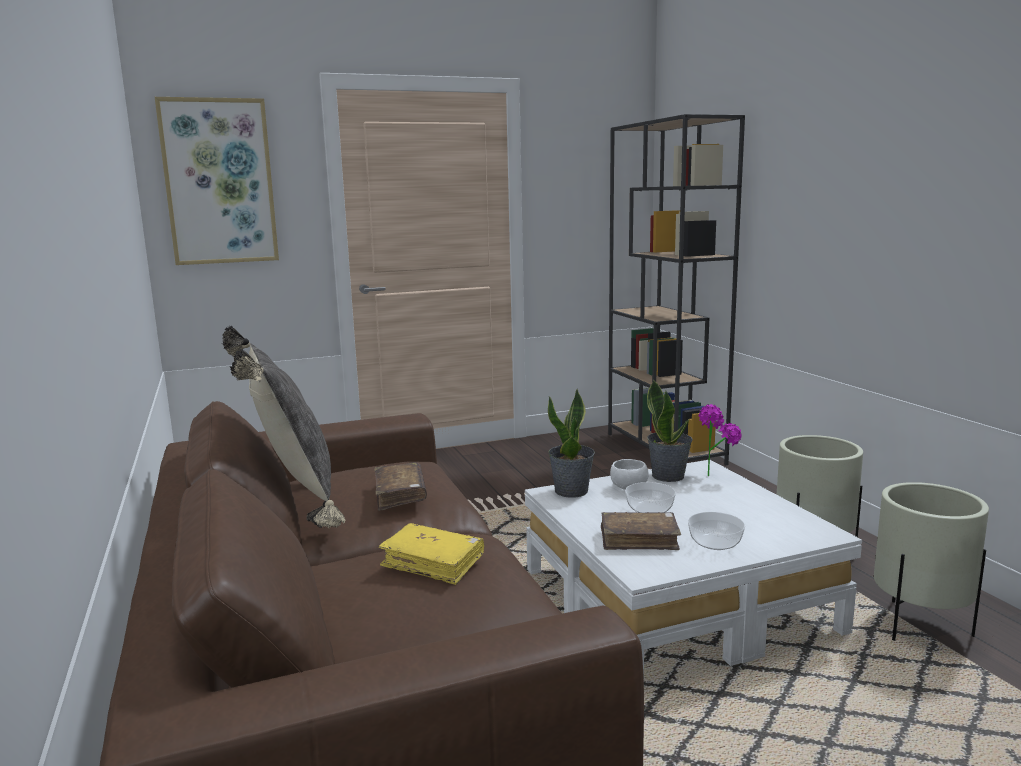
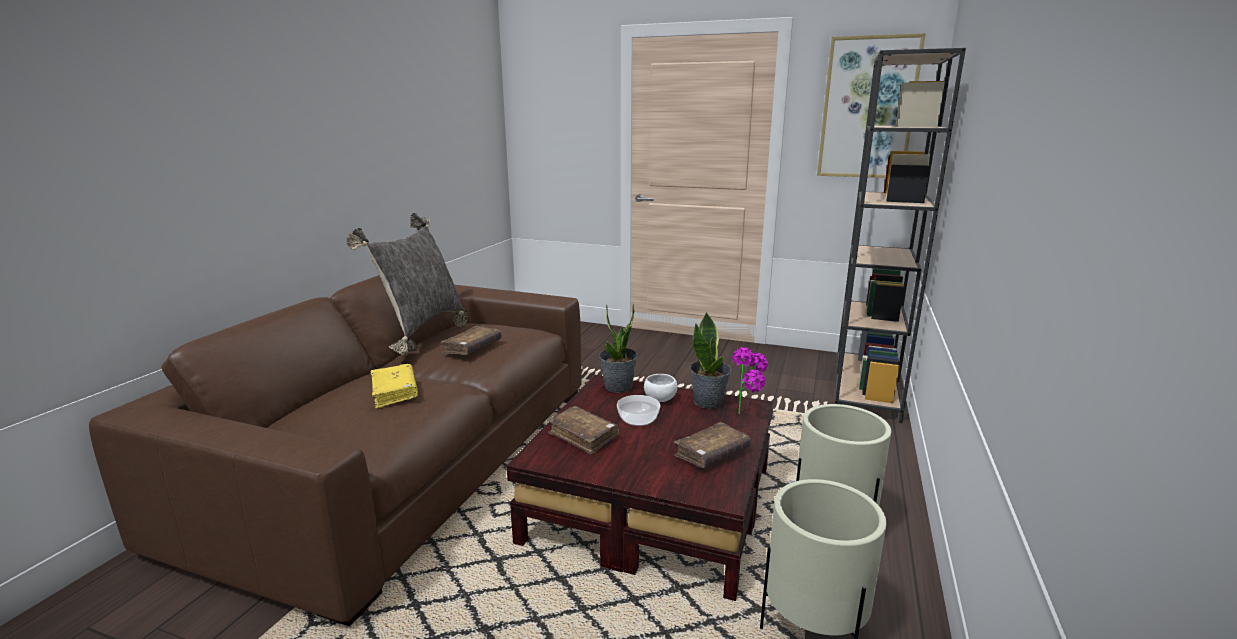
camera: 40 degrees right, 5 degrees up
picture [155,97,279,265] -> picture moved to [817,33,926,178]
white coffee table [525,460,862,677] -> brown coffee table [507,375,774,601]
bowl [688,512,745,550] -> none
none -> brown book [674,422,751,468]

